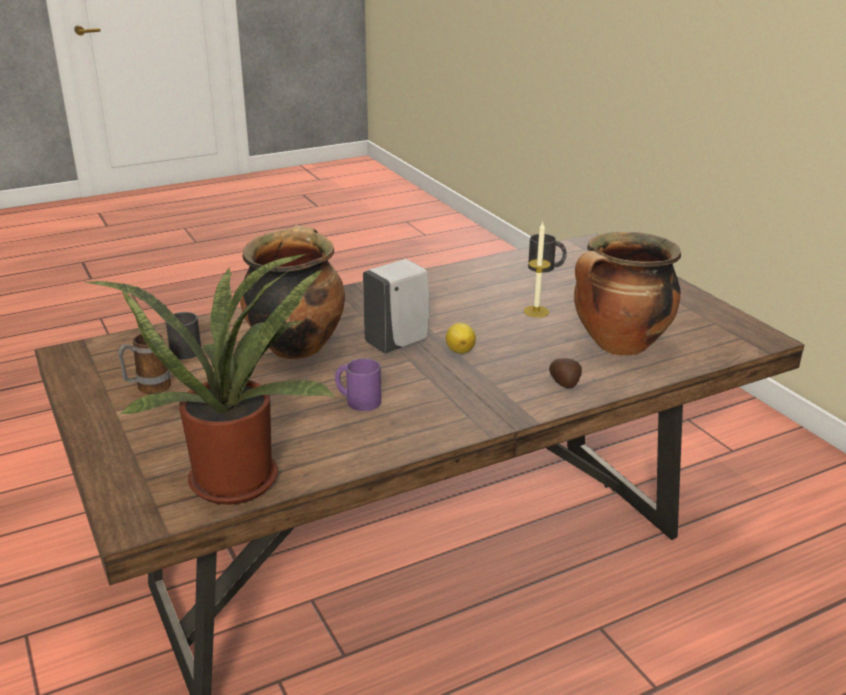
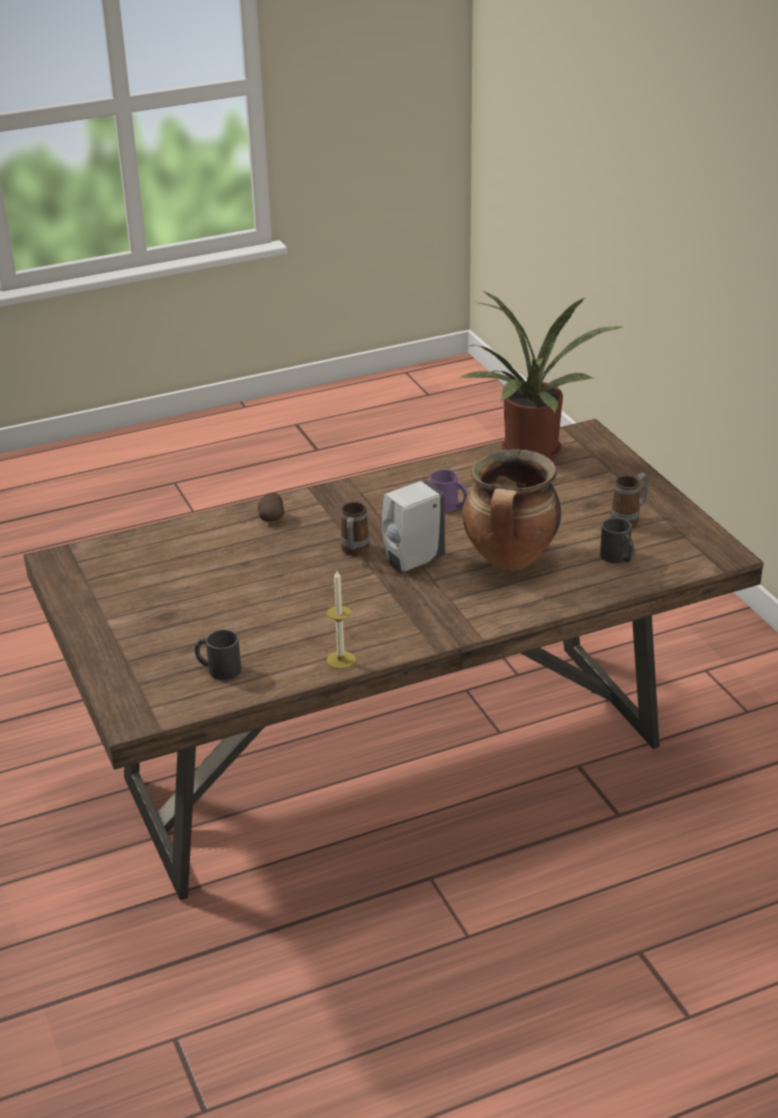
camera: 175 degrees left, 5 degrees up
lemon [446,323,476,354] -> mug [341,502,370,556]
candle [524,221,551,317] -> candle moved to [326,571,356,669]
cooking pot [574,232,681,355] -> none

